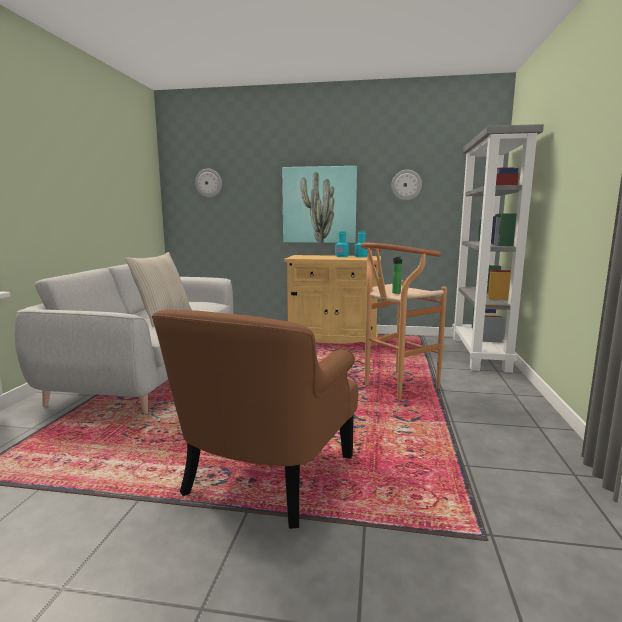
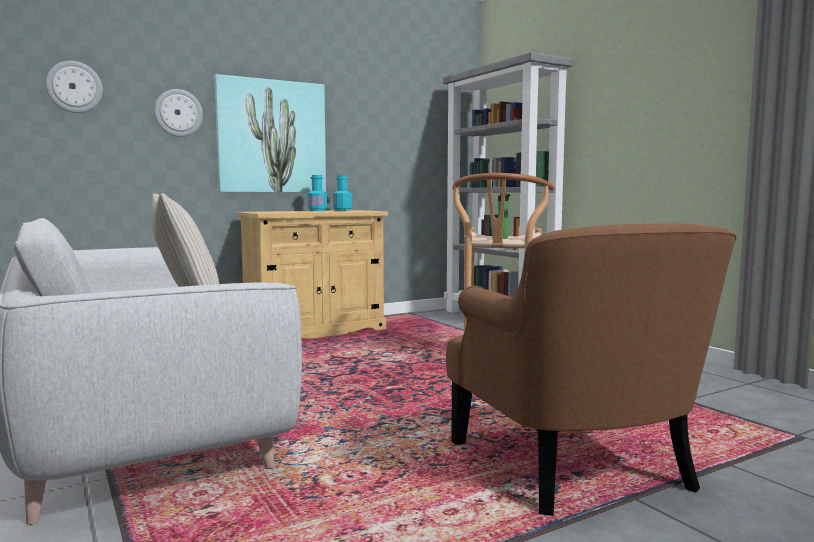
camera: 40 degrees left, 5 degrees down
wall clock [391,170,422,201] -> wall clock moved to [154,89,203,137]

